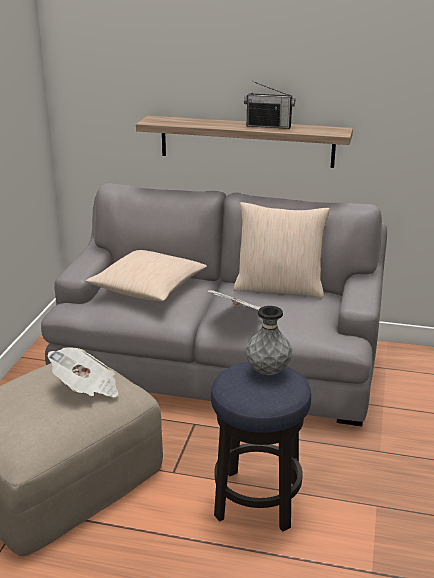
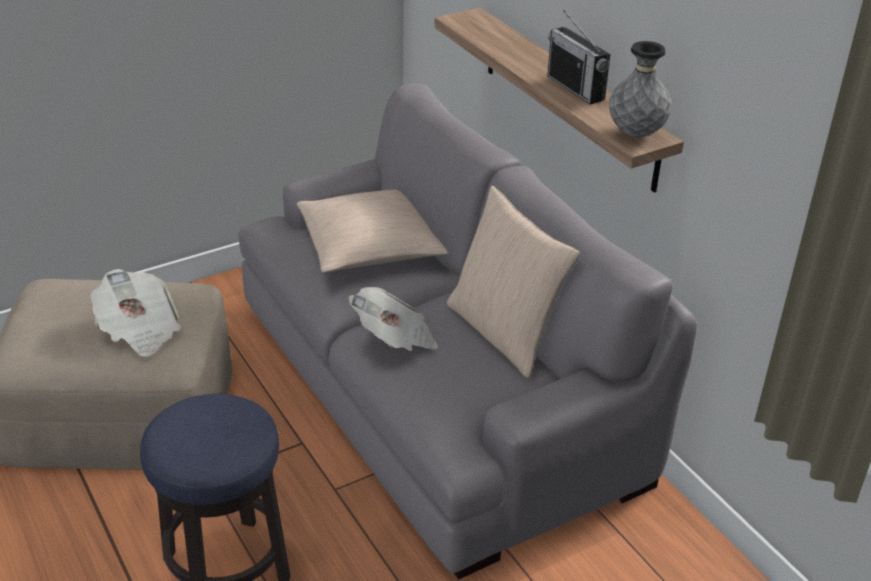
camera: 45 degrees right, 10 degrees up
grey vase [246,306,292,375] -> grey vase moved to [609,41,672,137]

